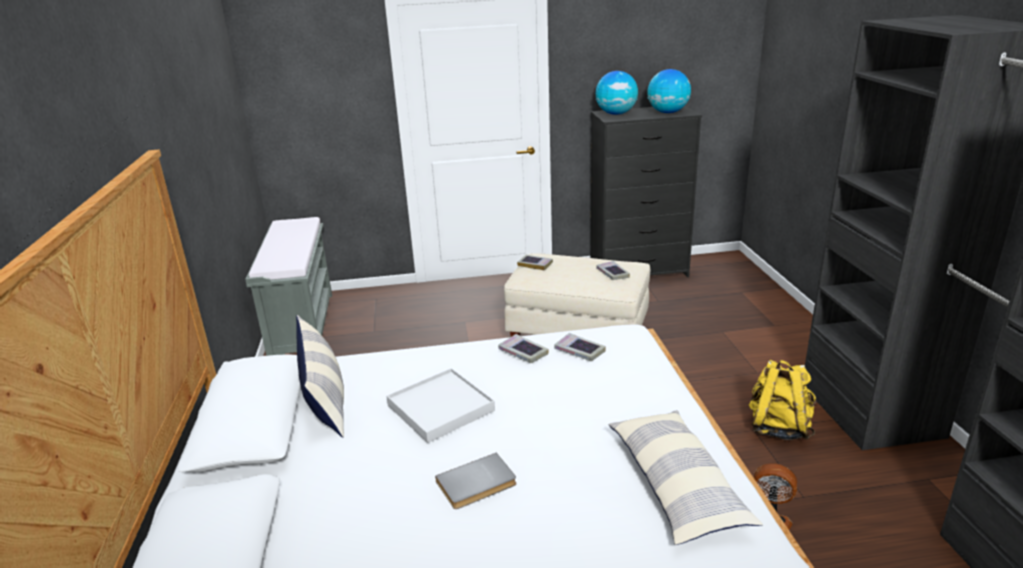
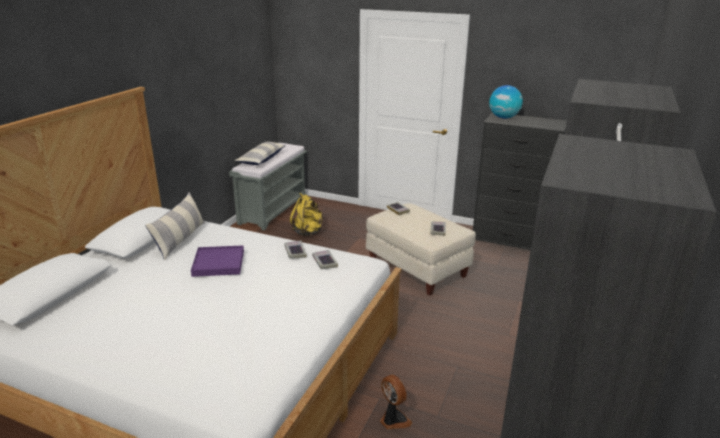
camera: 30 degrees right, 0 degrees up
white tray [386,368,495,443] -> purple tray [191,245,244,277]
grey book [435,453,516,509] -> none
pillow [609,410,763,545] -> pillow moved to [235,142,286,165]
globe [647,69,691,113] -> none
yellow backpack [749,359,817,440] -> yellow backpack moved to [290,193,322,236]

